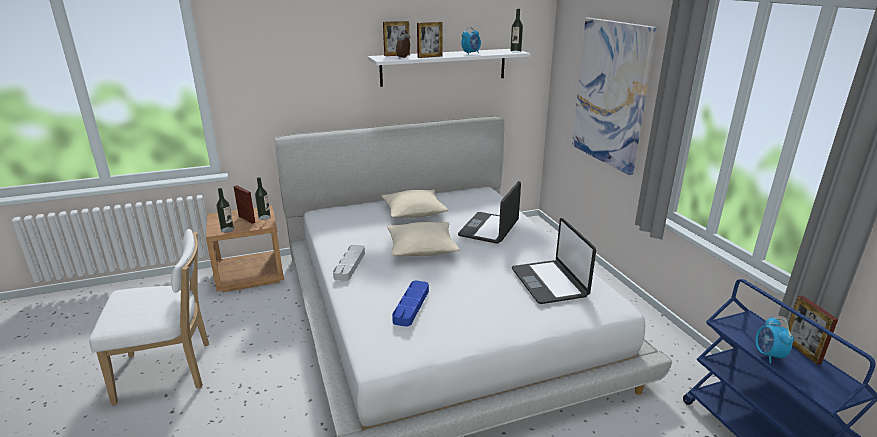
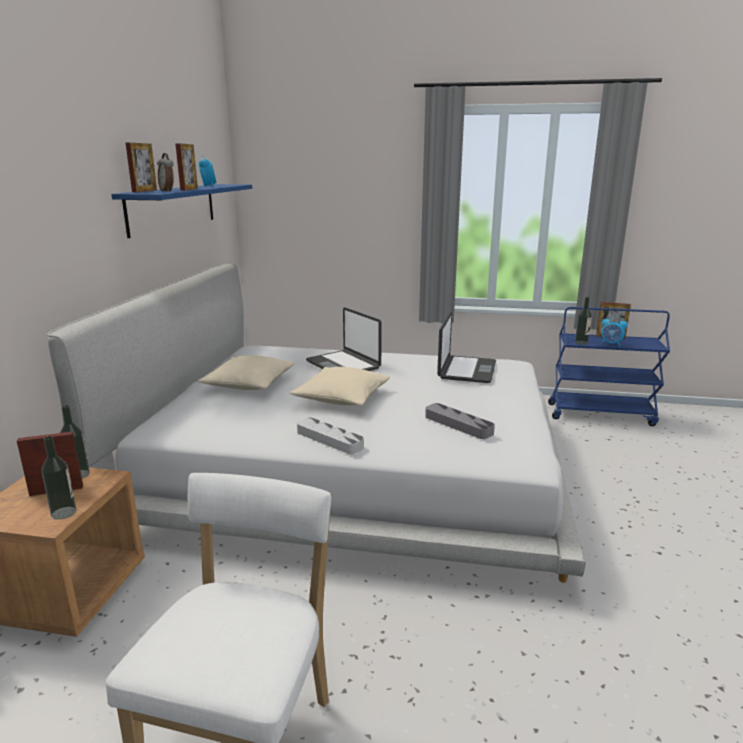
camera: 60 degrees left, 5 degrees down
white shelf [368,49,531,87] -> blue shelf [111,184,252,238]
blue tray [392,280,429,327] -> grey tray [425,403,495,439]
bottle [510,9,523,53] -> bottle moved to [575,297,592,345]
laptop [512,218,596,304] -> laptop turned 90 degrees counterclockwise [437,312,496,383]
picture [572,18,657,175] -> none

